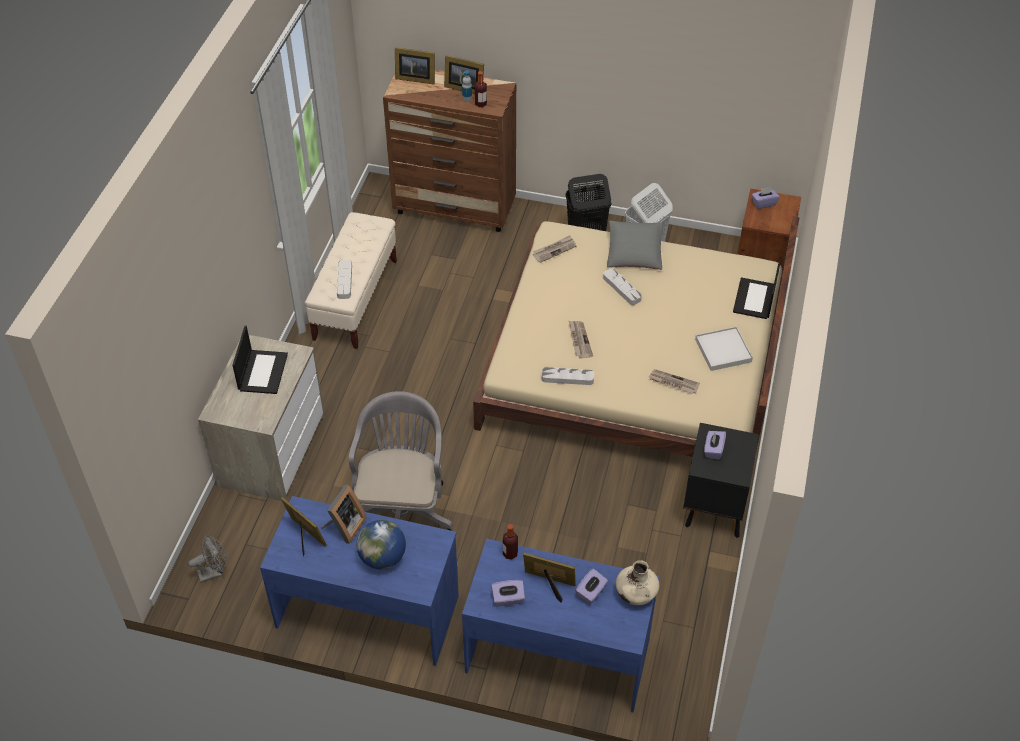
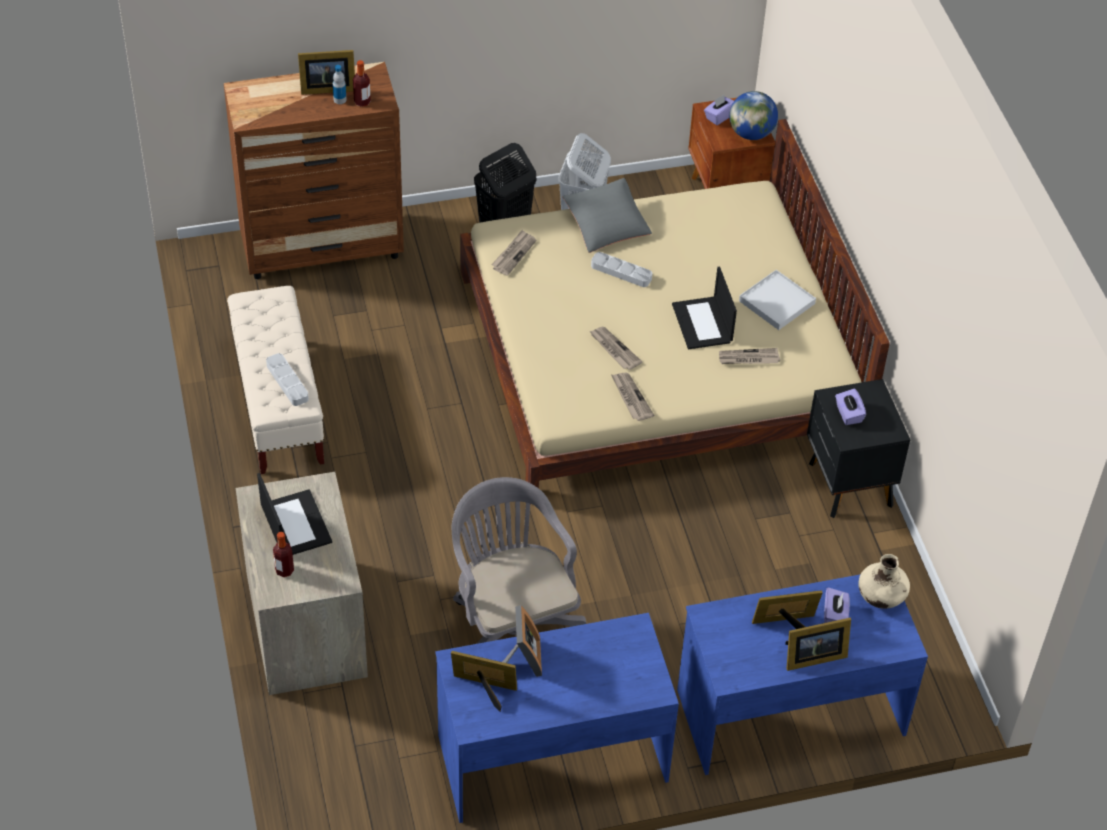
camera: 30 degrees left, 0 degrees up
grey fan [188,535,226,583] -> none
globe [357,520,406,569] -> globe moved to [729,91,778,140]
picture frame [395,47,435,85] -> picture frame moved to [785,618,851,671]
purple tissue box [491,580,525,606] -> none
bottle [503,524,518,560] -> bottle moved to [273,532,294,577]
grey tray [542,367,594,385] -> newspaper [611,372,654,421]
laptop [733,260,781,319] -> laptop moved to [672,267,737,349]

